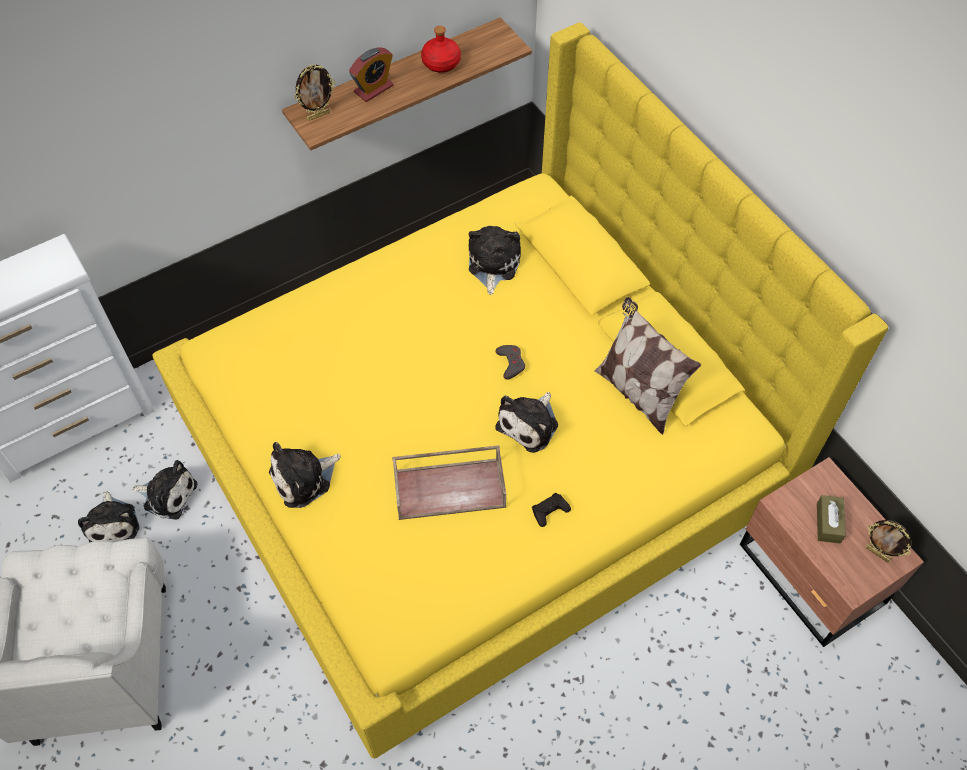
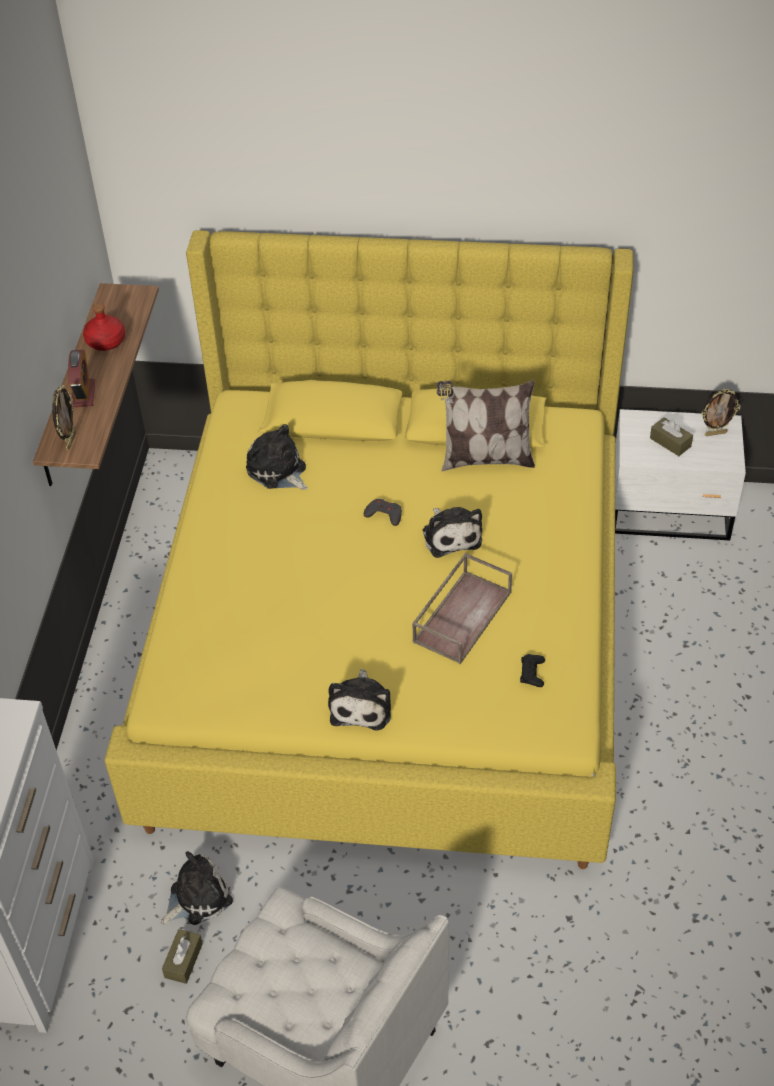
camera: 50 degrees left, 10 degrees down
plush toy [78,491,139,542] -> brown tissue box [162,929,203,984]
black game controller [532,493,571,527] -> black game controller moved to [520,654,545,687]
brown nightstand [740,457,924,647] -> white nightstand [615,409,746,540]

